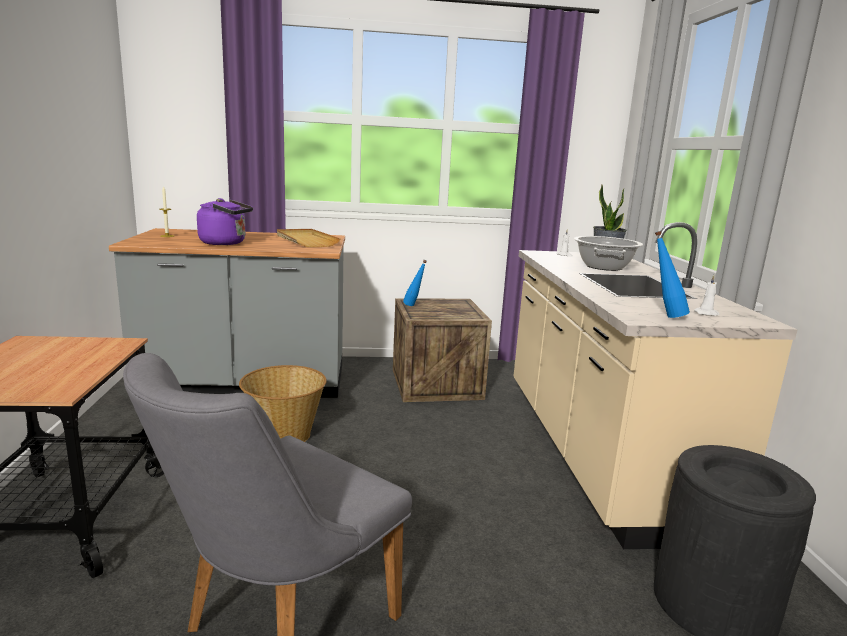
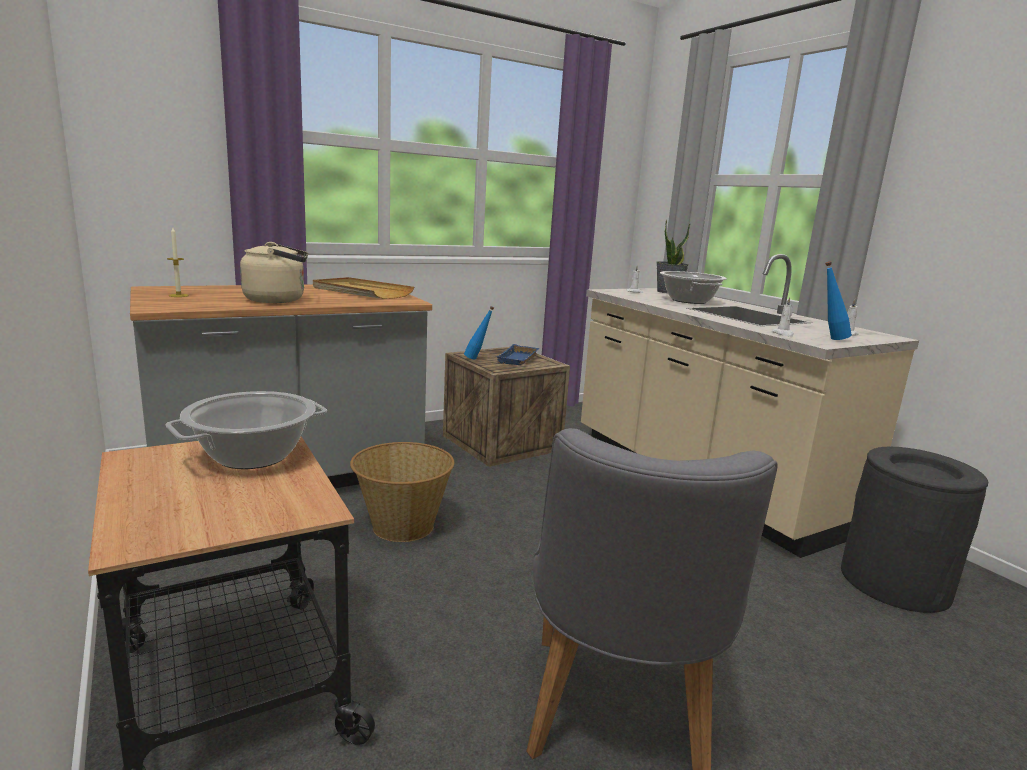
camera: 25 degrees left, 0 degrees up
purple kettle [197,198,253,245] -> beige kettle [240,242,308,303]
none -> cooking pot [166,391,327,469]
none -> blue tray [497,344,539,365]
none -> white candle [772,297,794,337]

